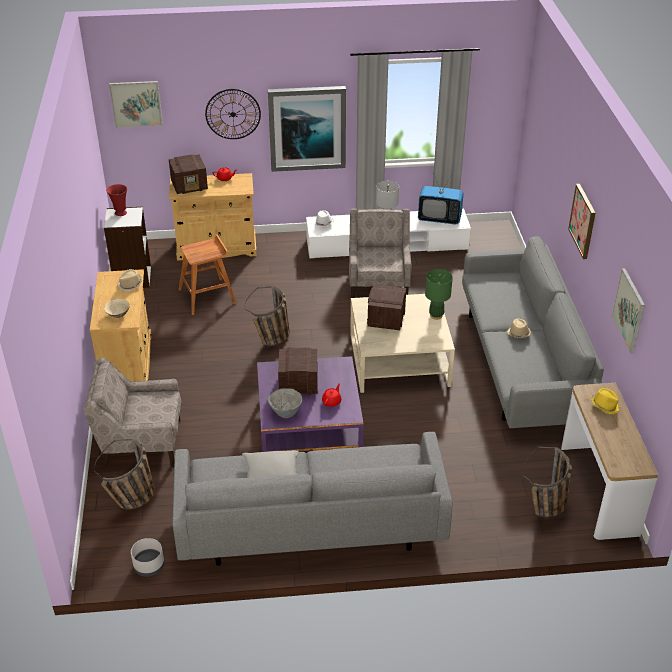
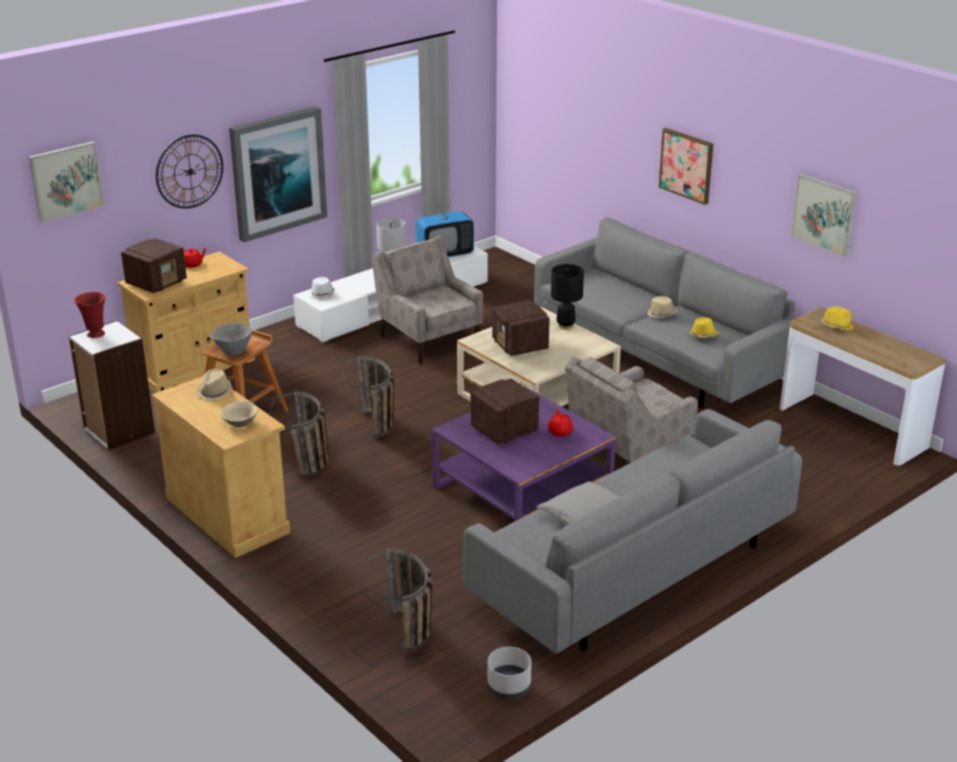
camera: 35 degrees left, 10 degrees down
beige armchair [84,357,181,468] -> beige armchair moved to [565,357,698,465]
grey bowl [268,388,302,418] -> grey bowl moved to [211,323,252,356]
green table lamp [425,269,453,320] -> black table lamp [551,264,584,329]
basket [522,446,572,517] -> basket moved to [270,391,329,477]
none -> yellow hat [688,317,719,337]

